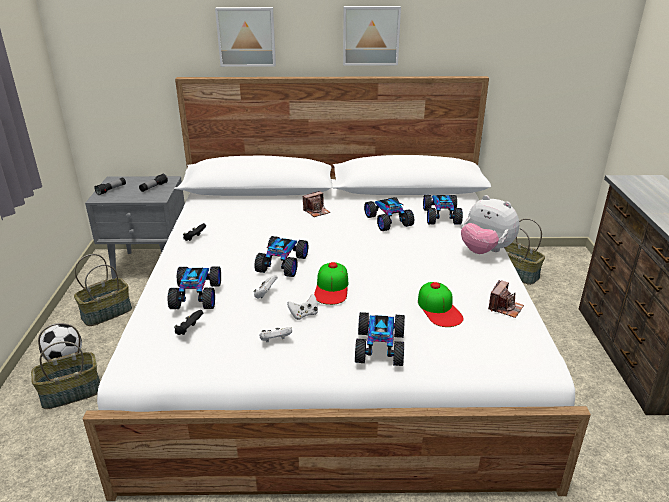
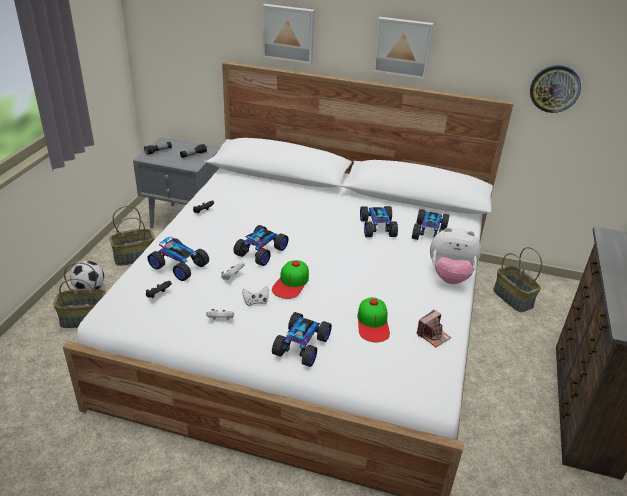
camera: 15 degrees right, 5 degrees up
toy car [168,266,221,309] -> toy car turned 105 degrees clockwise [147,237,209,281]
camera [303,191,330,217] -> none
plush toy [461,195,520,254] -> plush toy turned 45 degrees counterclockwise [430,227,481,284]
none -> wall clock [530,65,581,113]

